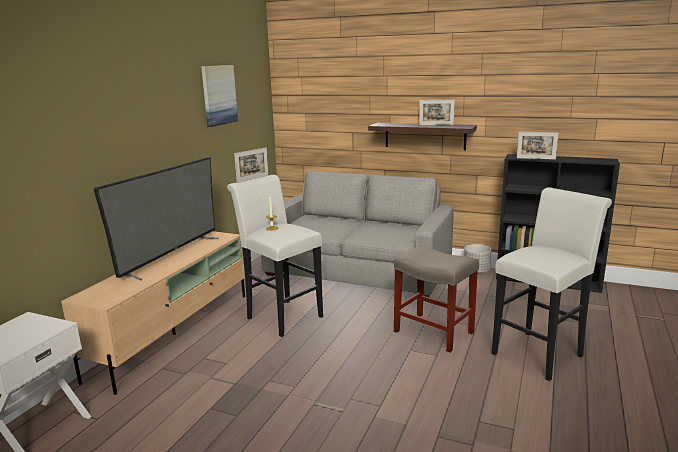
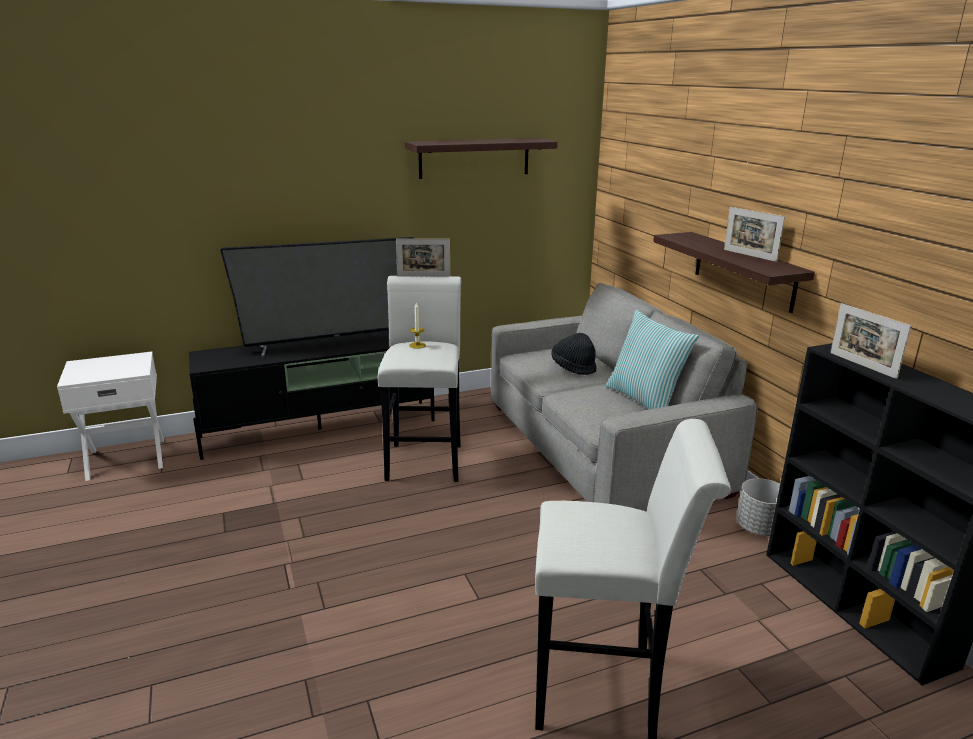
camera: 45 degrees right, 5 degrees up
beige tv stand [61,231,245,395] -> black tv stand [189,331,435,460]
picture [201,65,238,127] -> shelf [405,138,558,179]
beige stool [394,246,479,353] -> none
none -> black hat [551,333,596,375]
none -> pillow [606,310,699,410]

